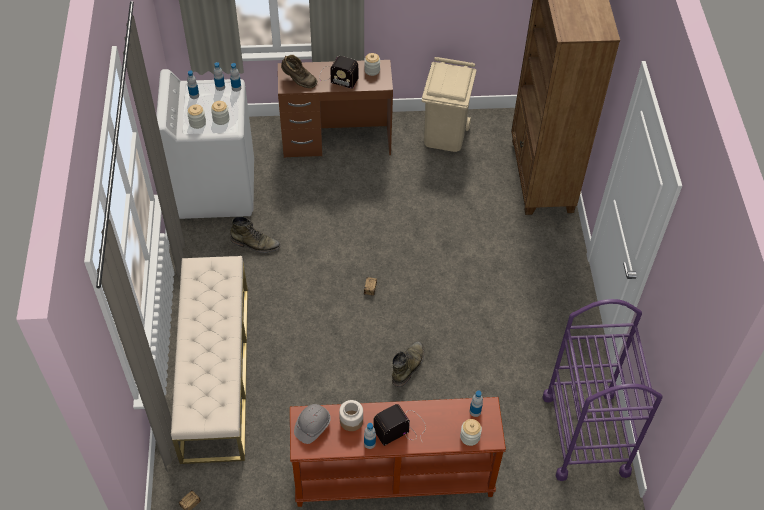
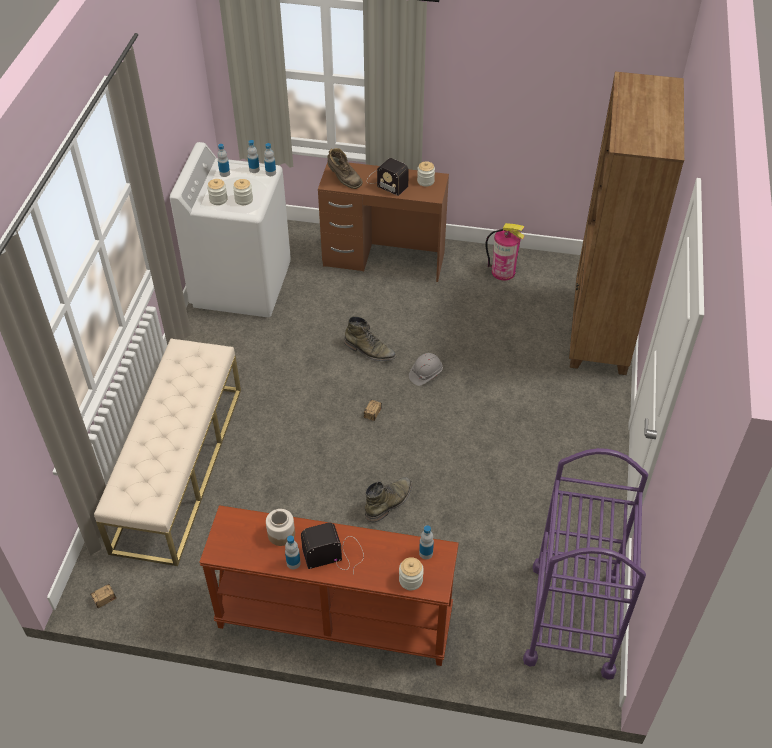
camera: 15 degrees right, 5 degrees down
green boot [230,216,281,253] -> green boot moved to [344,316,396,361]
grey hard hat [294,404,331,444] -> grey hard hat moved to [409,353,443,386]
beige trash can [422,57,477,152] -> fire extinguisher [486,223,525,280]

